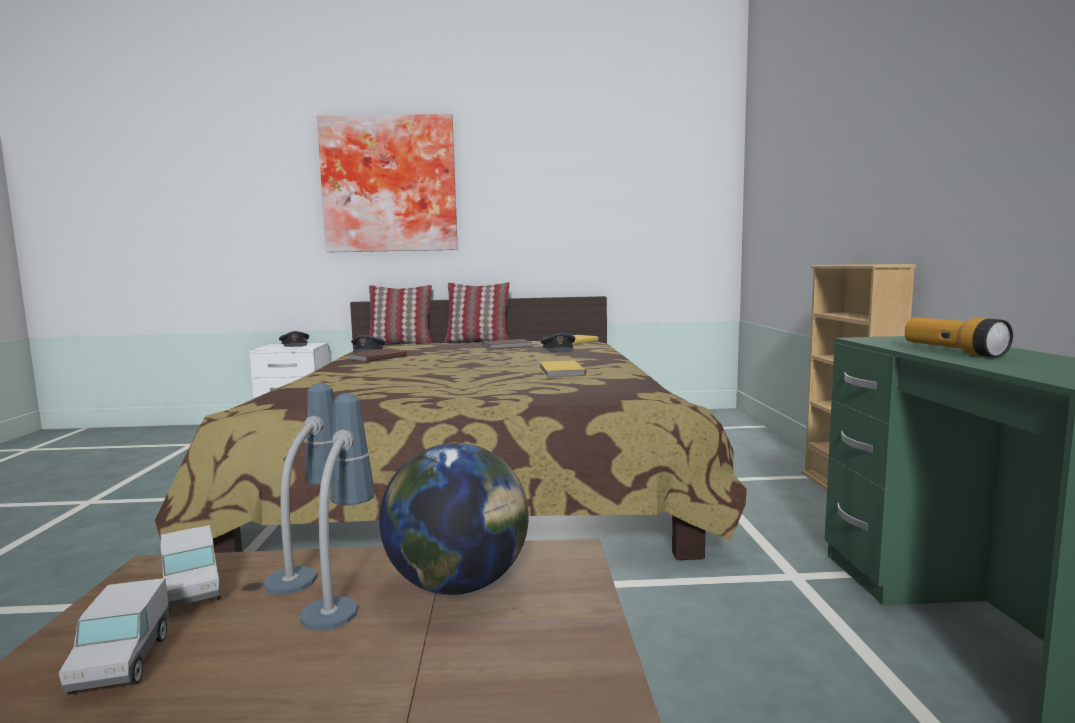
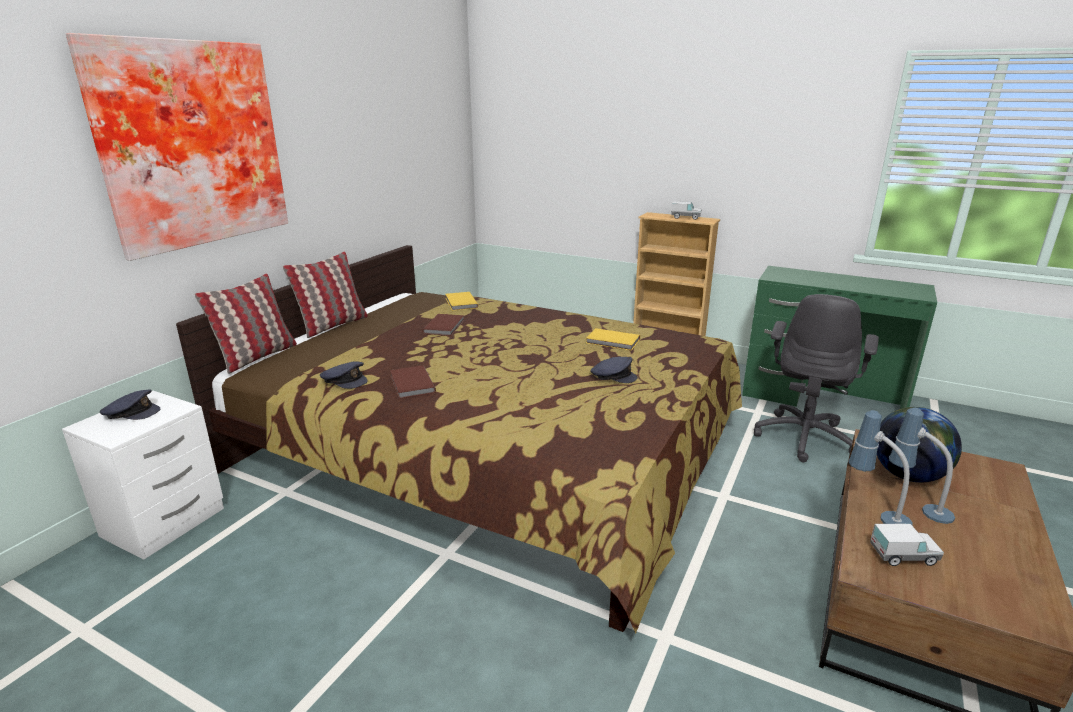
camera: 60 degrees left, 15 degrees up
toy truck [59,578,169,695] -> toy truck moved to [671,201,702,220]
grey cap [540,333,575,352] -> grey cap moved to [590,357,638,383]
flashlight [905,317,1013,358] -> none
none -> grey office chair [754,294,879,462]

